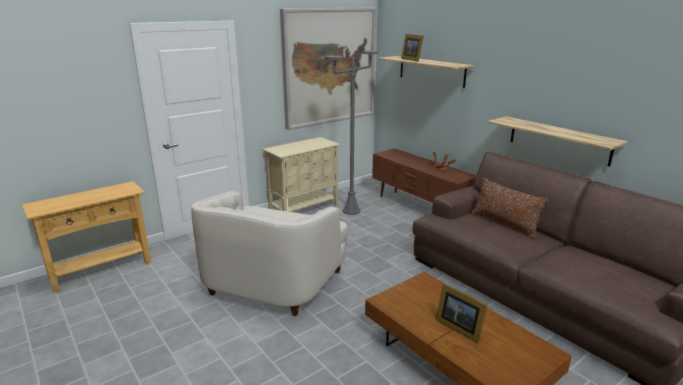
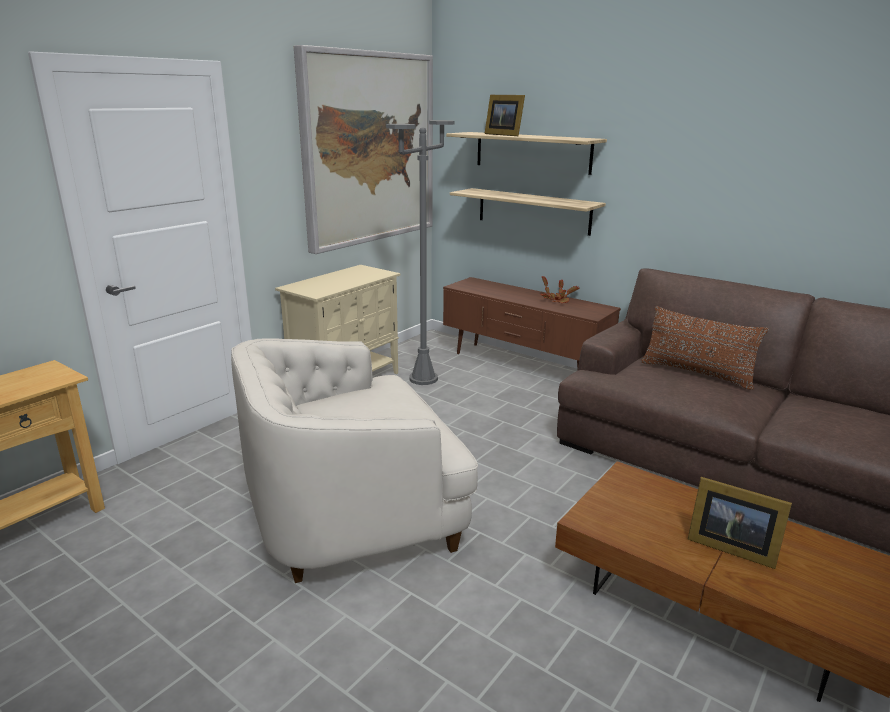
camera: 15 degrees left, 0 degrees up
white armchair [191,191,348,316] -> white armchair turned 60 degrees clockwise [231,338,478,583]
shelf [488,116,628,167] -> shelf moved to [450,188,606,236]

